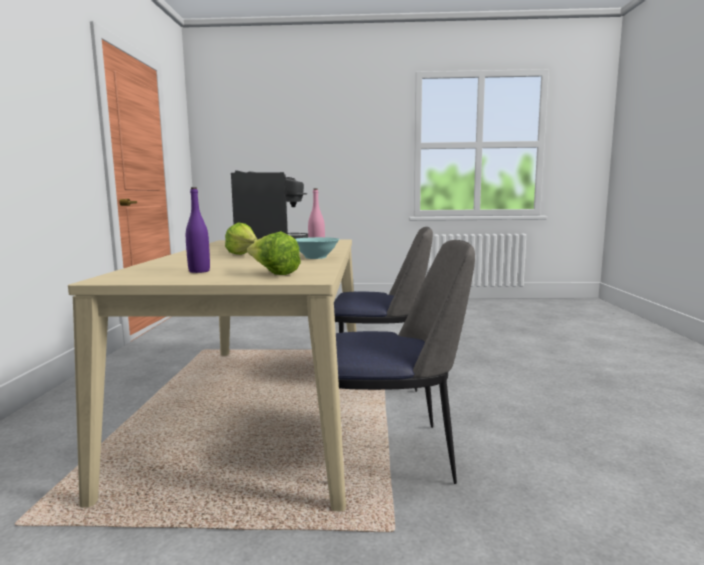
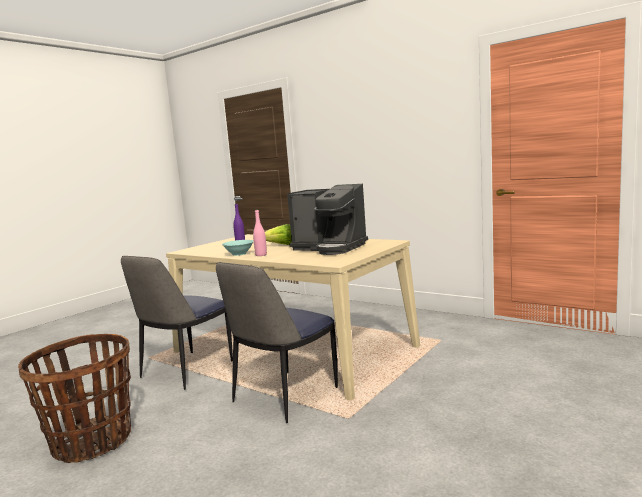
camera: 125 degrees right, 0 degrees up
lettuce [247,231,301,275] -> none
none -> basket [18,334,131,463]

